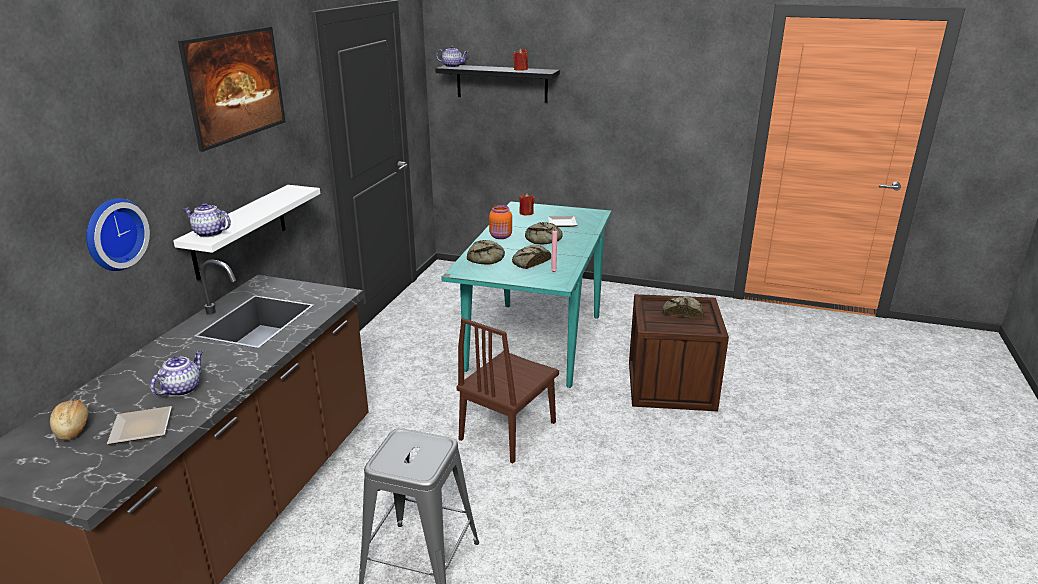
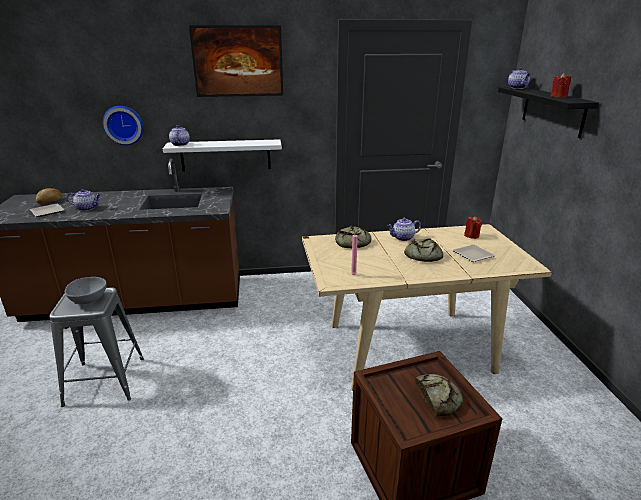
camera: 65 degrees right, 0 degrees up
turquoise dining table [441,201,612,388] -> beige dining table [302,224,552,390]
brown chair [456,318,559,463] -> none
orange jar [489,205,512,239] -> teapot [387,218,421,241]
bread [512,245,551,269] -> none
none -> grey bowl [65,277,107,304]

